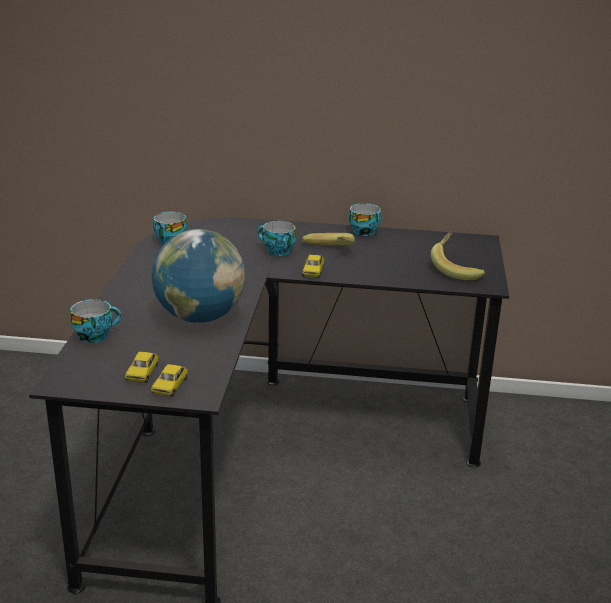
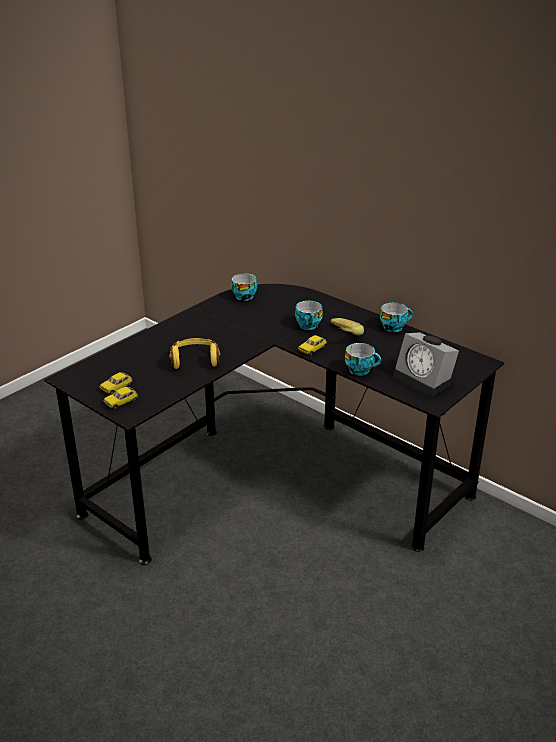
camera: 35 degrees right, 5 degrees up
cup [70,299,121,343] -> cup moved to [345,343,381,375]
globe [151,229,246,323] -> yellow headphones [169,338,221,369]
banana [431,231,485,280] -> alarm clock [393,332,459,398]

